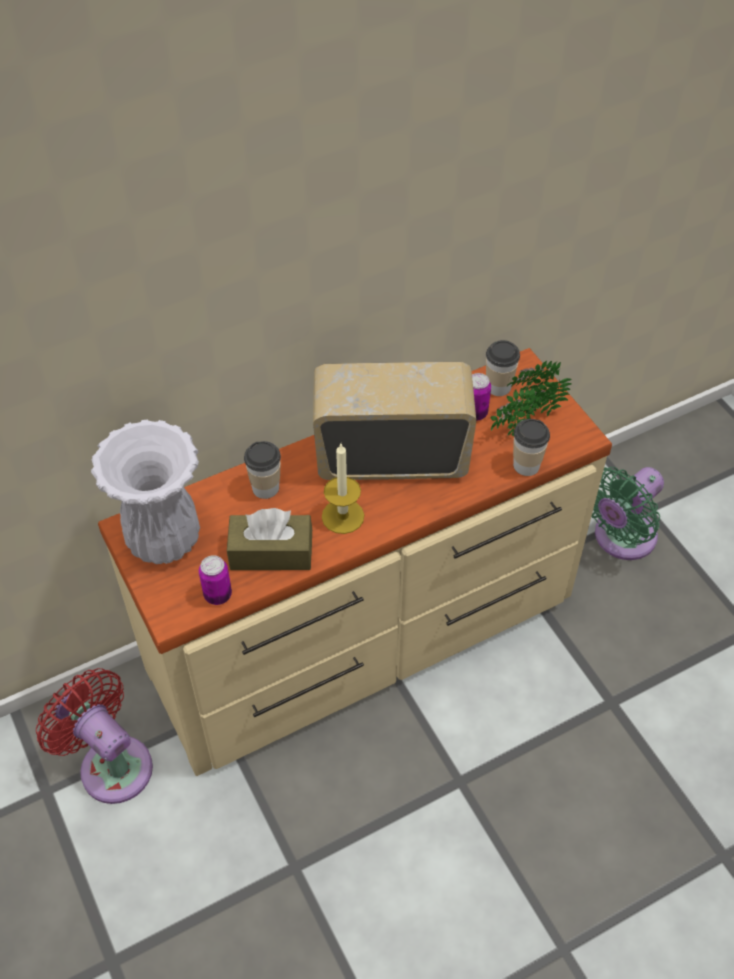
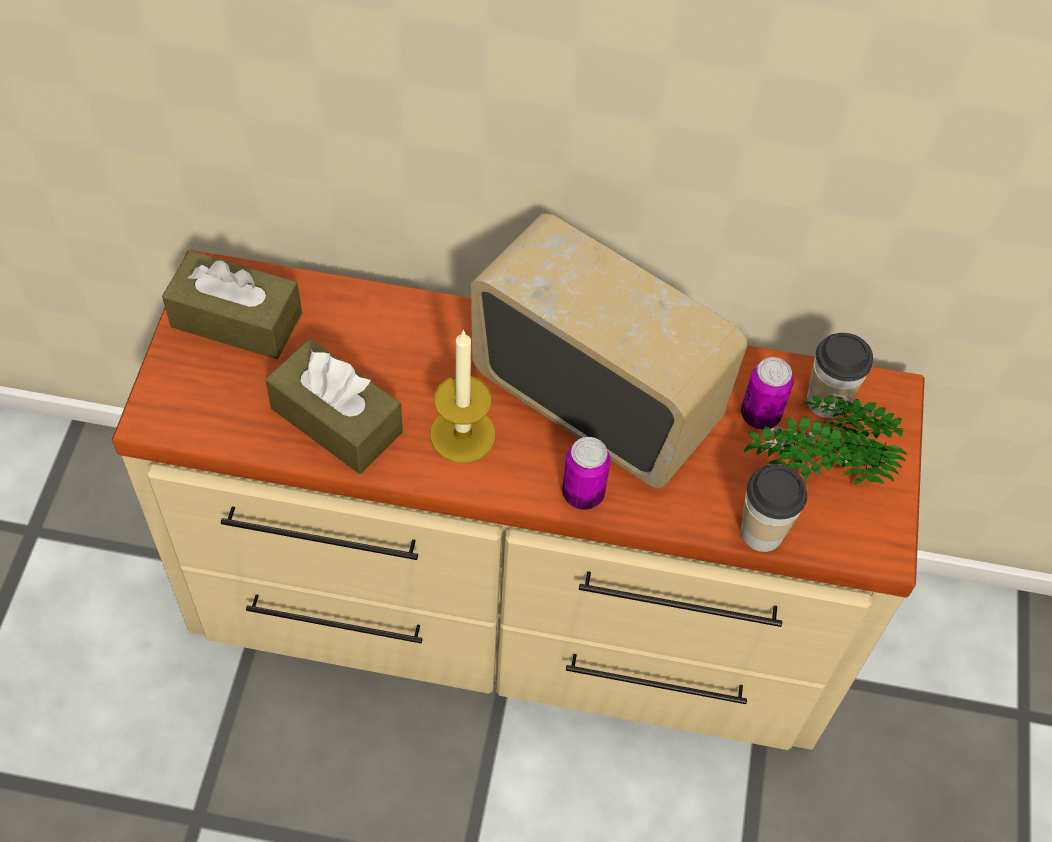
camera: 35 degrees right, 5 degrees up
red fan [36,668,153,804] -> none
white vase [91,419,200,564] -> brown tissue box [162,250,302,359]
can [199,555,232,605] -> can moved to [562,437,611,510]
cup [244,441,281,499] -> none
green fan [591,467,664,560] -> none

